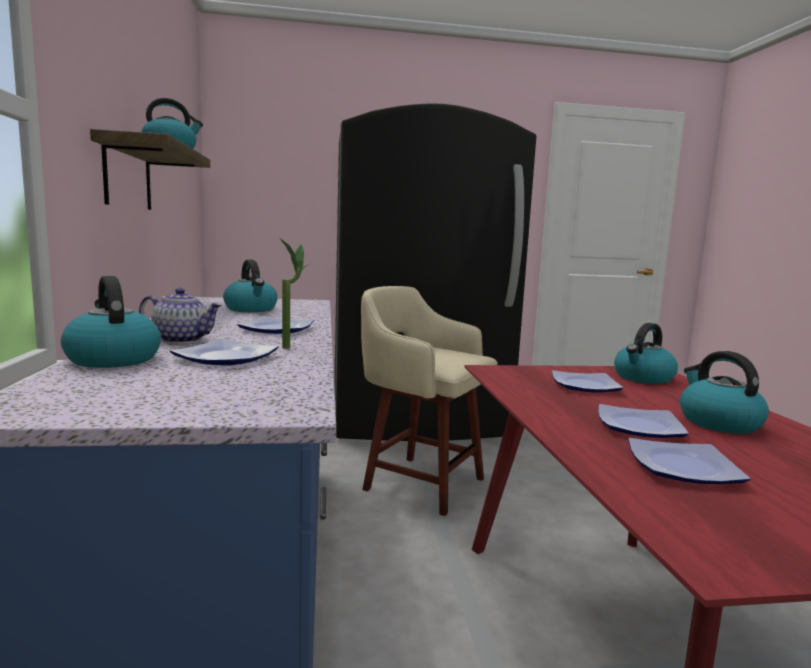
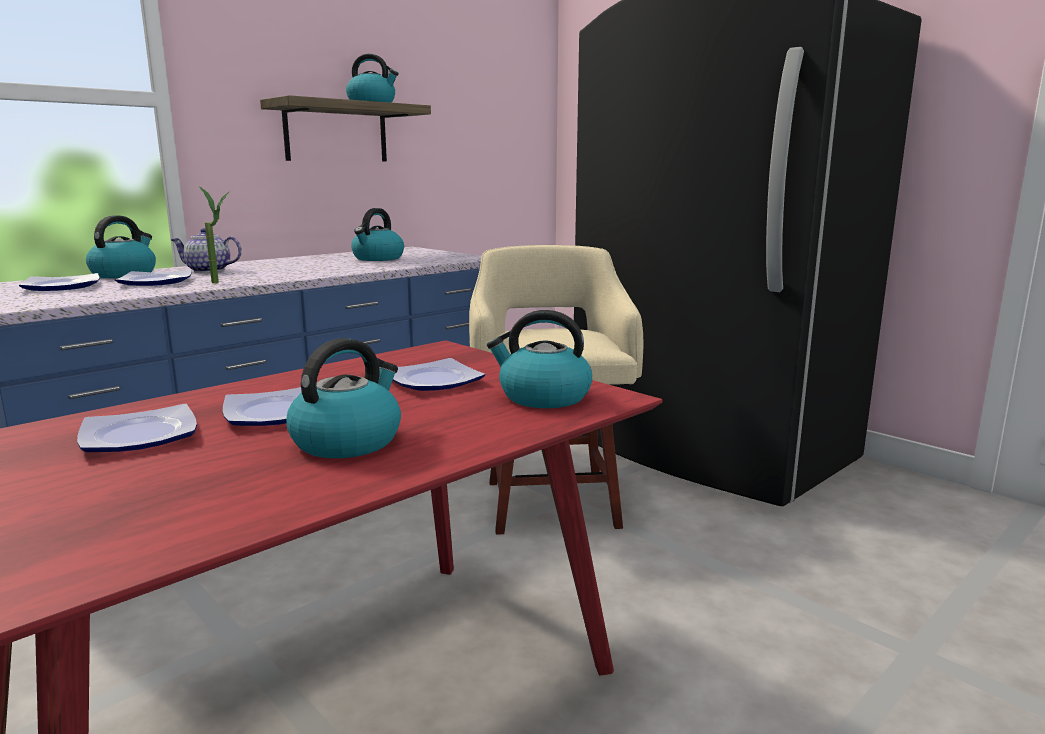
camera: 55 degrees right, 5 degrees up
teapot [139,288,222,344] -> teapot turned 120 degrees clockwise [171,228,242,273]
plate [237,316,314,334] -> plate moved to [19,273,100,291]

